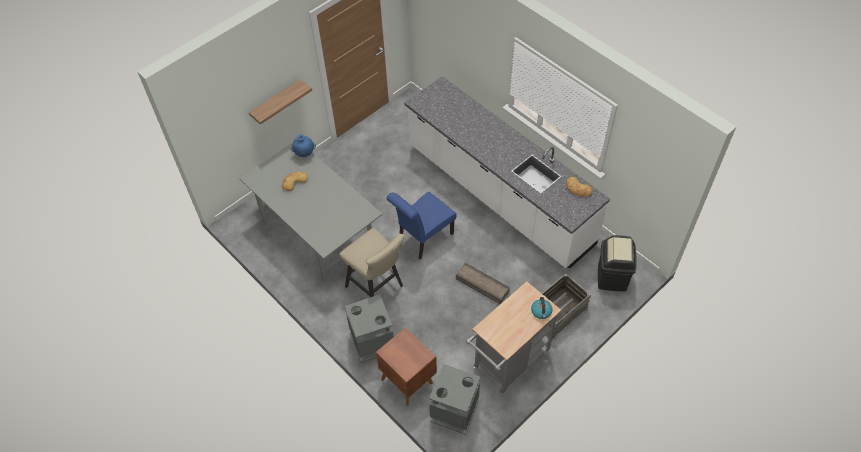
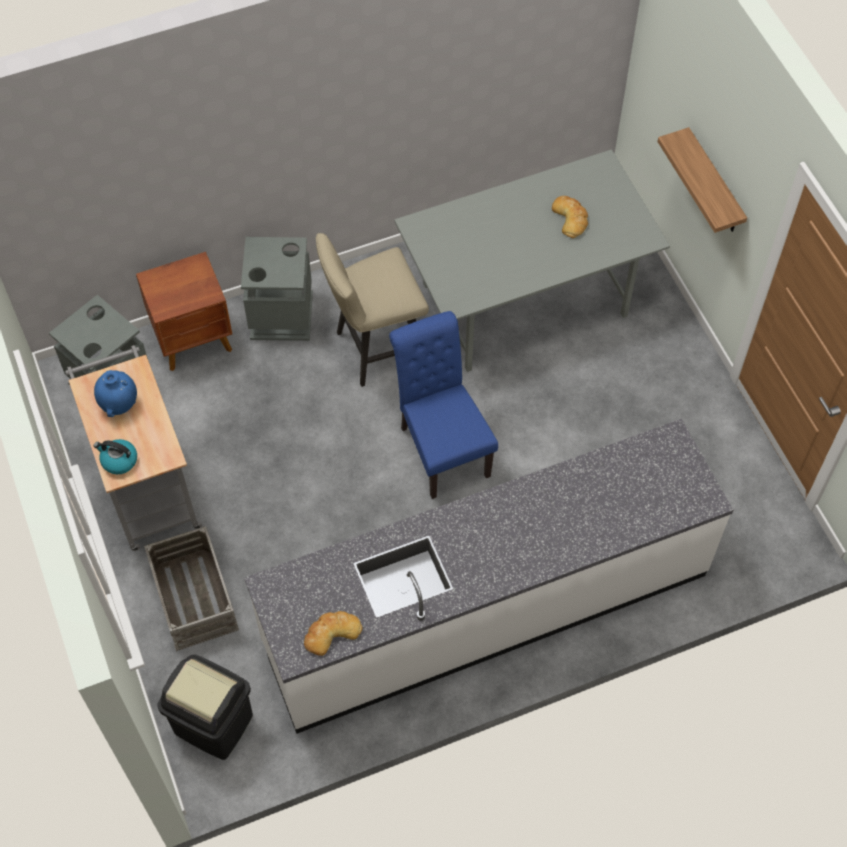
camera: 110 degrees right, 5 degrees up
blue vase [291,134,316,157] -> blue vase moved to [94,370,137,417]
crate [456,263,510,304] -> none

